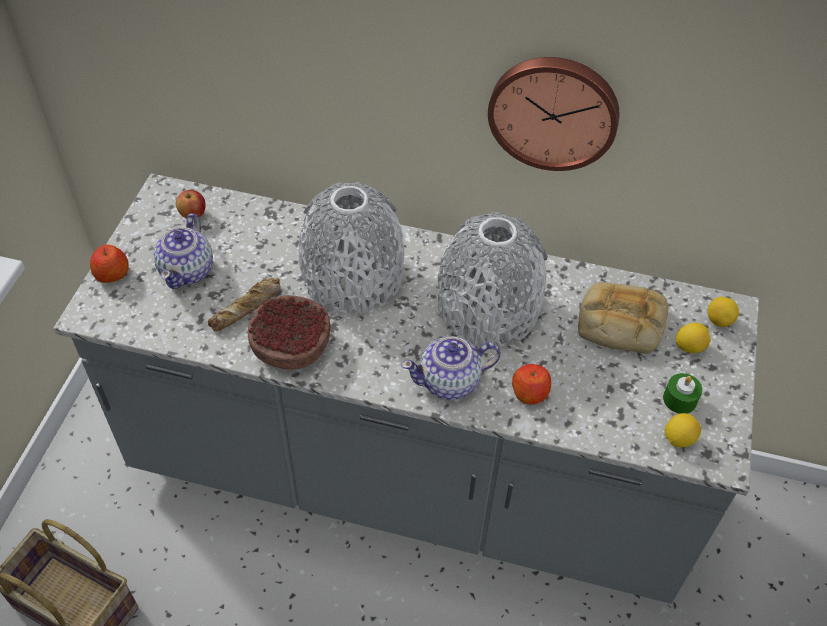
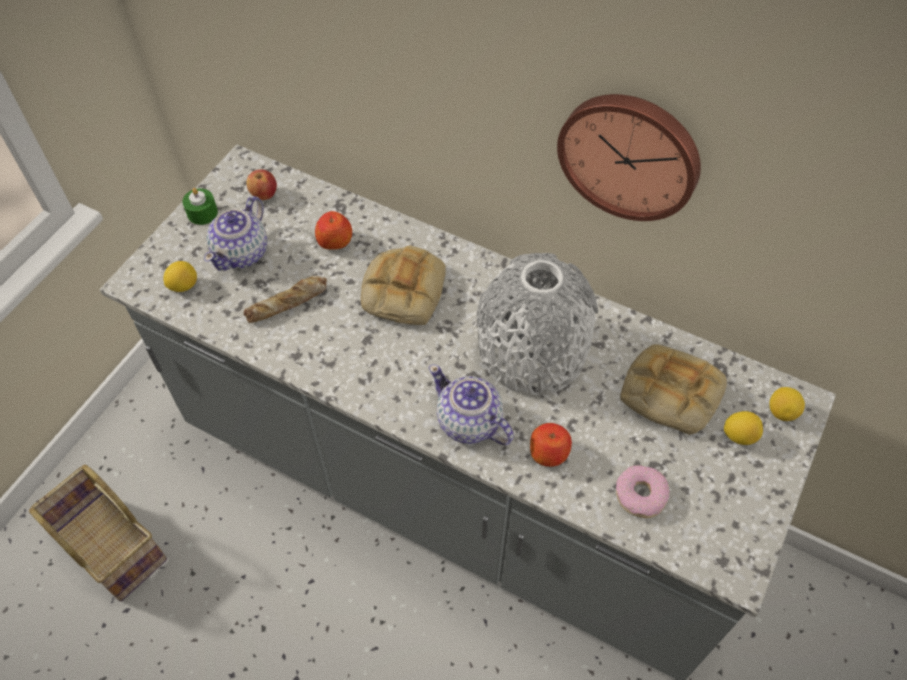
camera: 15 degrees right, 5 degrees up
apple [90,244,129,283] -> apple moved to [315,211,352,250]
bowl [248,295,331,370] -> none
grey vase [299,182,404,314] -> bread [360,245,446,325]
teapot [401,336,501,400] -> teapot turned 45 degrees clockwise [429,364,514,445]
green candle [663,373,702,414] -> green candle moved to [182,188,218,225]
lemon [665,413,701,447] -> lemon moved to [163,261,197,292]
none -> donut [616,465,669,518]

